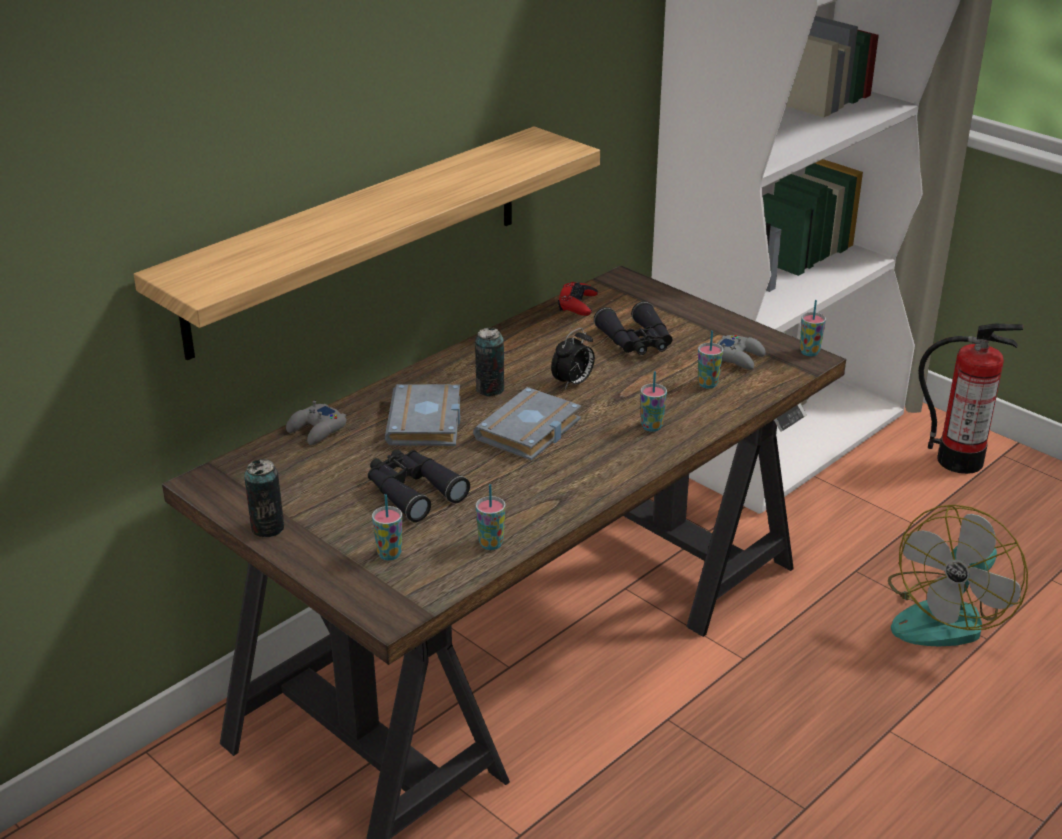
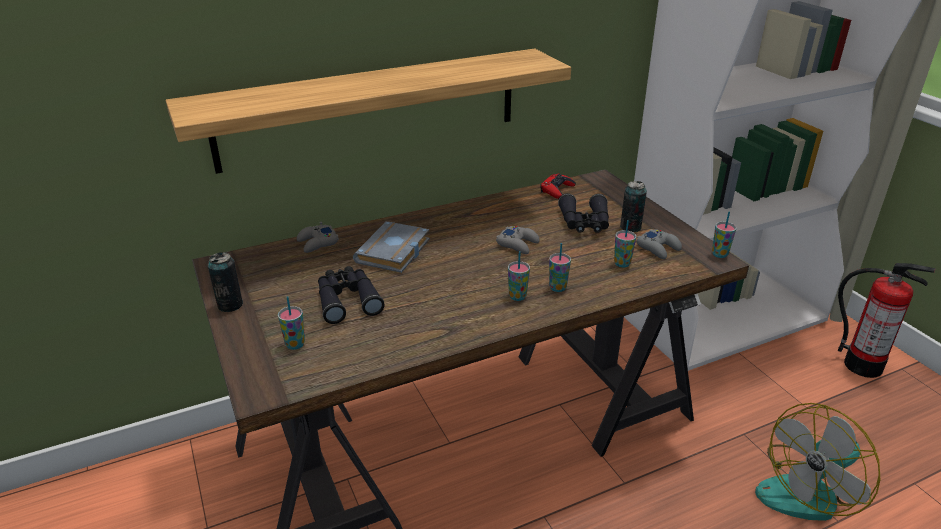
camera: 20 degrees right, 0 degrees up
grey book [473,387,581,460] -> none
can [475,328,504,396] -> can moved to [620,181,647,232]
cup [475,484,506,550] -> cup moved to [508,251,530,301]
alarm clock [551,328,595,390] -> grey game controller [496,226,540,254]

